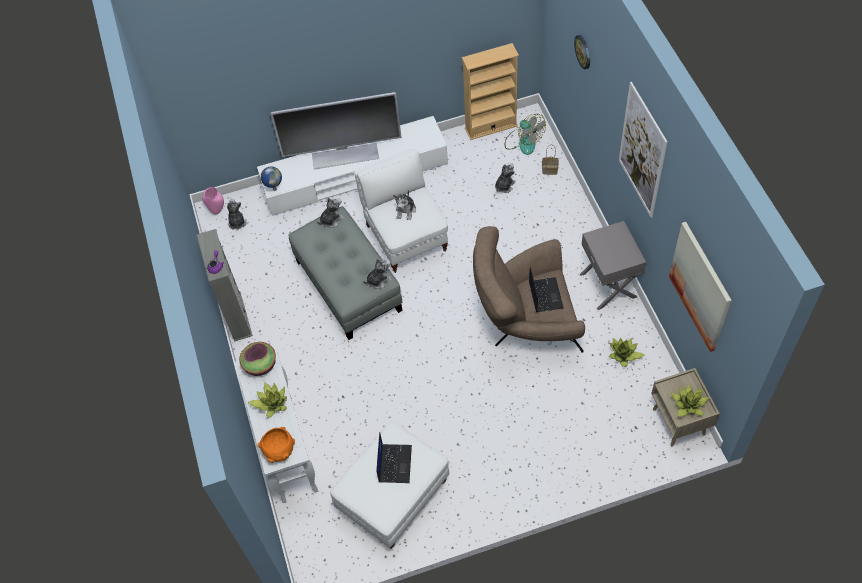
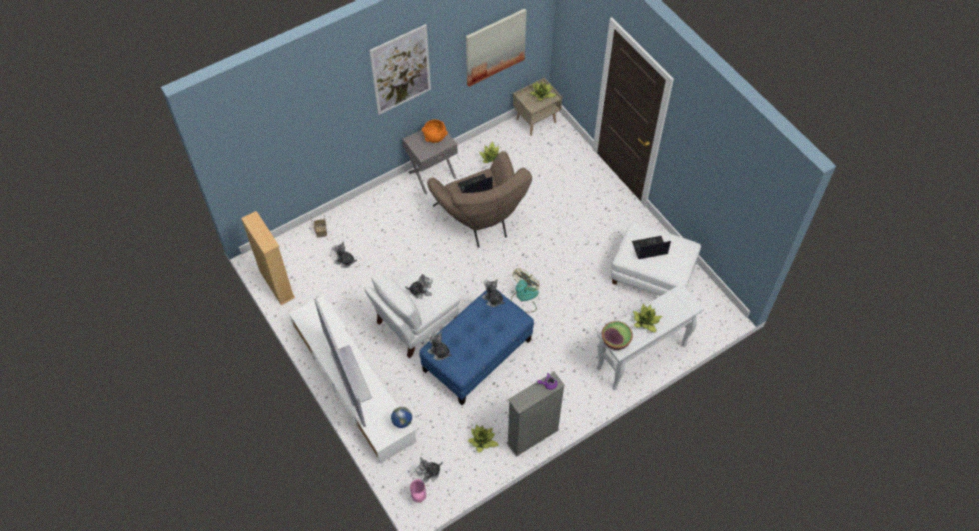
camera: 110 degrees left, 0 degrees up
orange bowl [258,427,295,463] -> orange bowl moved to [422,120,448,143]
grey ottoman [288,206,402,340] -> blue ottoman [420,290,534,405]
fan [505,114,546,155] -> fan moved to [511,268,540,313]
wall clock [574,35,590,70] -> none
none -> potted plant [468,424,499,453]

